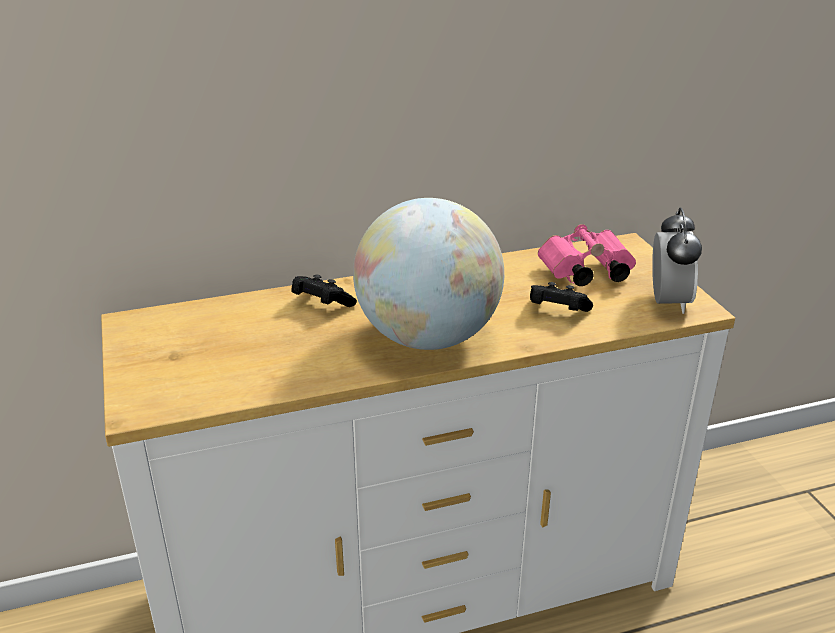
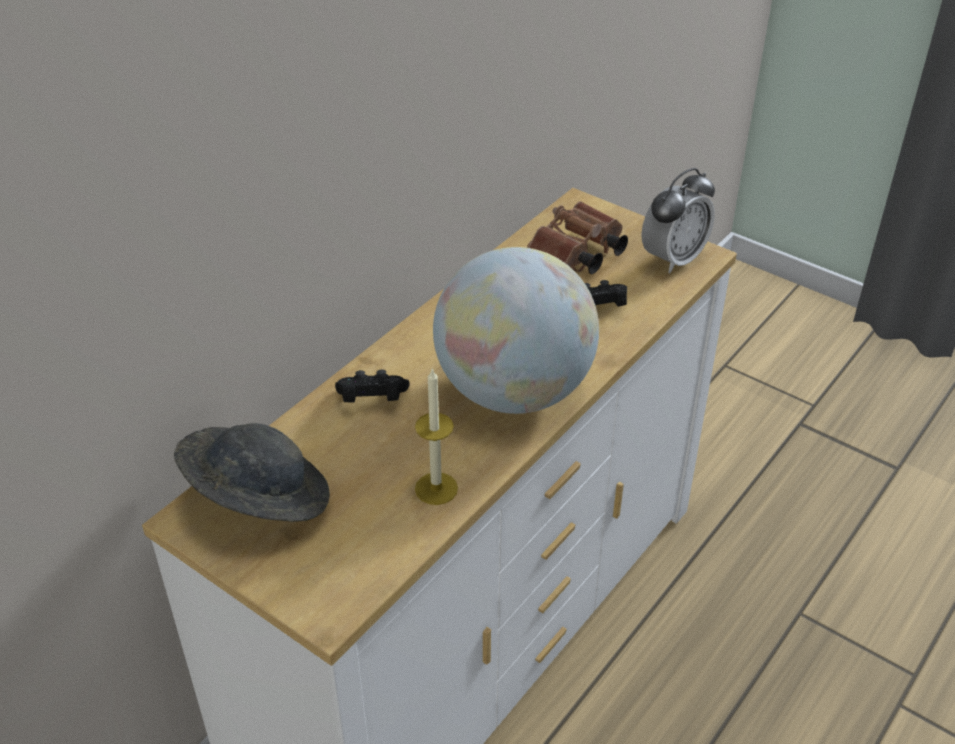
camera: 35 degrees left, 10 degrees up
pink binoculars [538,224,636,286] -> brown binoculars [527,201,628,274]
alarm clock [652,208,702,314] -> alarm clock turned 75 degrees clockwise [641,168,715,273]
none -> grey hat [174,423,330,522]
none -> candle [415,368,458,505]

